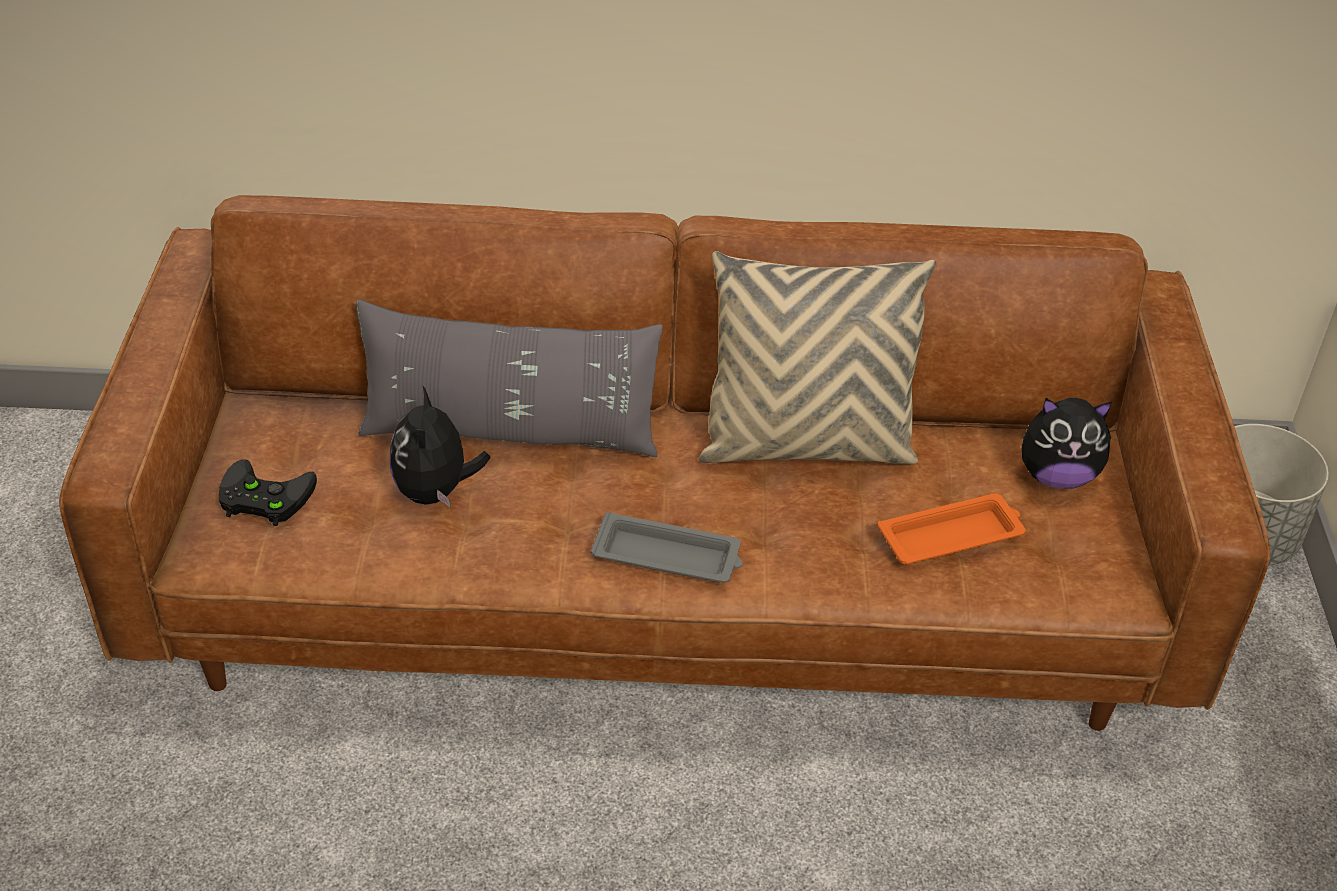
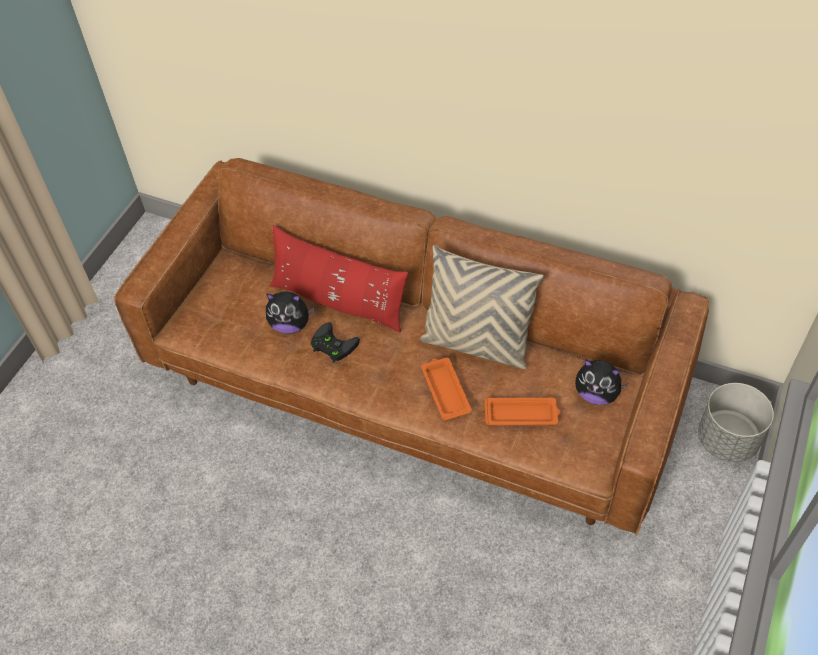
camera: 25 degrees right, 10 degrees up
black game controller [219,460,317,526] -> black game controller moved to [311,322,360,362]
grey pillow [356,299,663,457] -> red pillow [270,225,408,332]
plush toy [389,386,491,508] -> plush toy turned 105 degrees counterclockwise [266,292,314,334]
grey tray [591,512,743,583] -> none
none -> orange tray [421,358,472,420]

